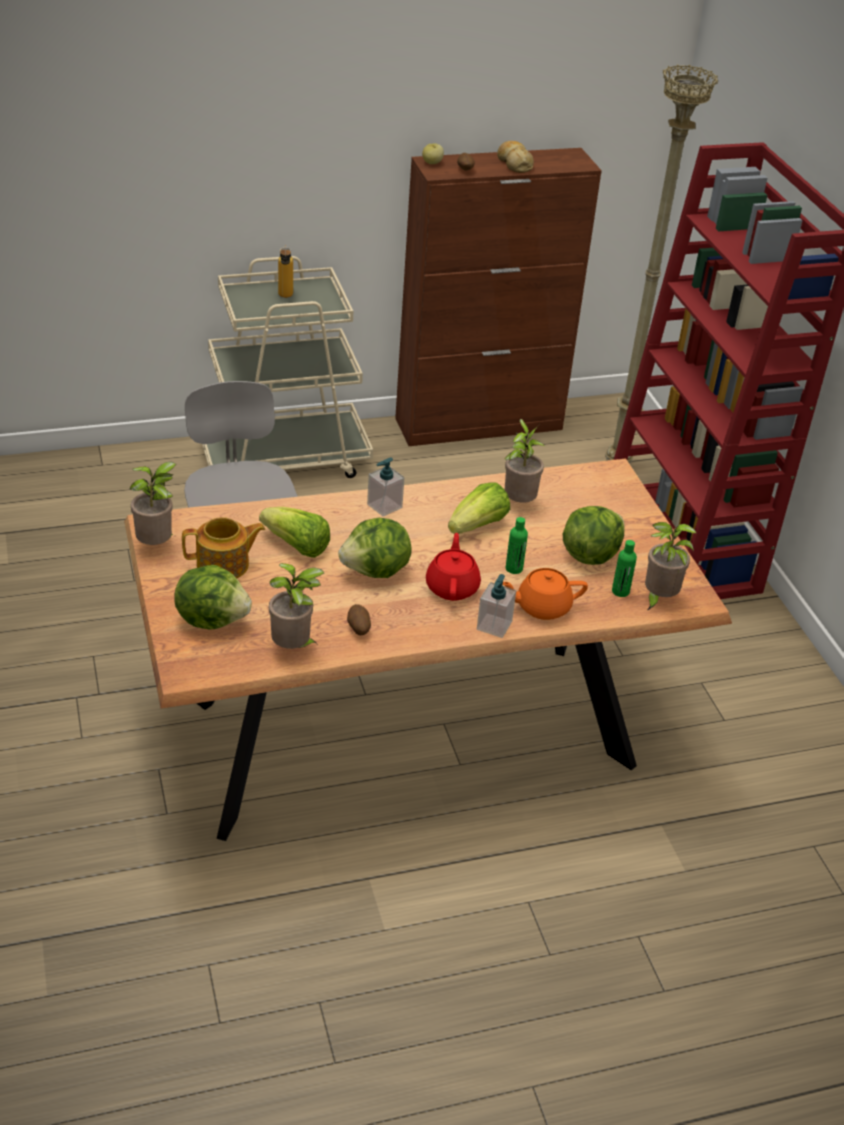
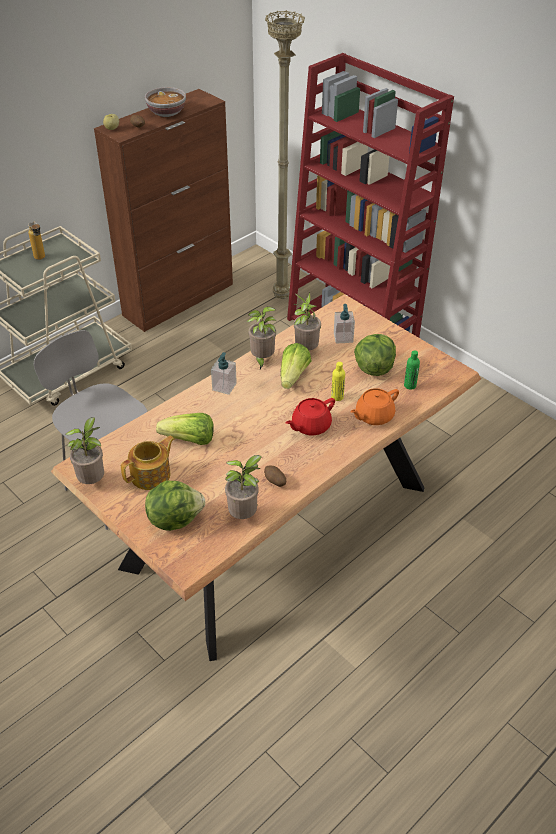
camera: 25 degrees left, 5 degrees up
lettuce [338,518,412,578] -> none
red teapot [426,533,481,601] -> red teapot turned 105 degrees counterclockwise [286,398,335,436]
soap dispenser [477,574,516,638] -> soap dispenser moved to [334,304,355,344]
bread [497,141,534,173] -> bowl [145,87,186,117]
green bottle [506,517,528,574] -> yellow bottle [331,362,345,401]
potted plant [645,522,697,611] -> potted plant moved to [247,307,277,369]

